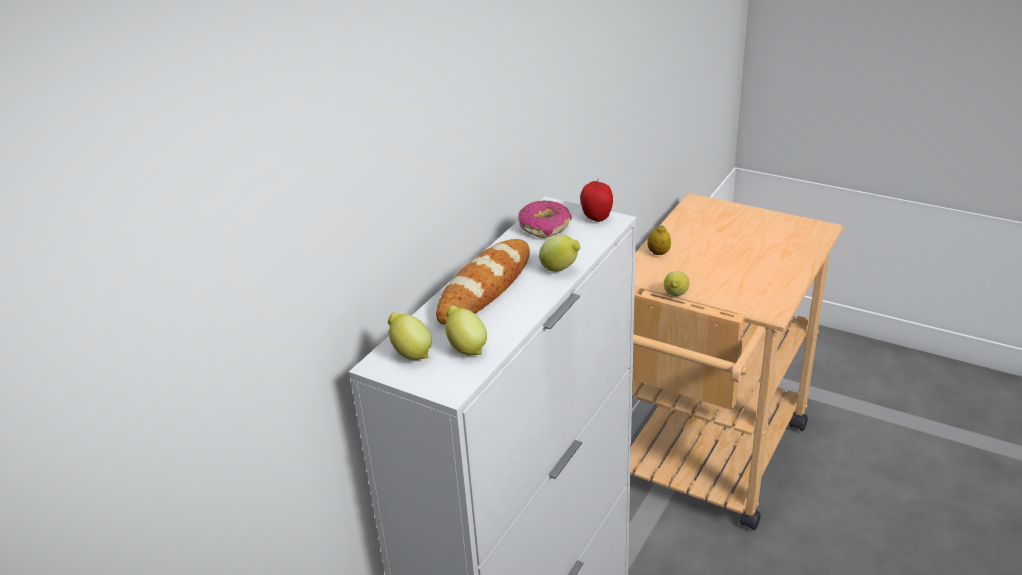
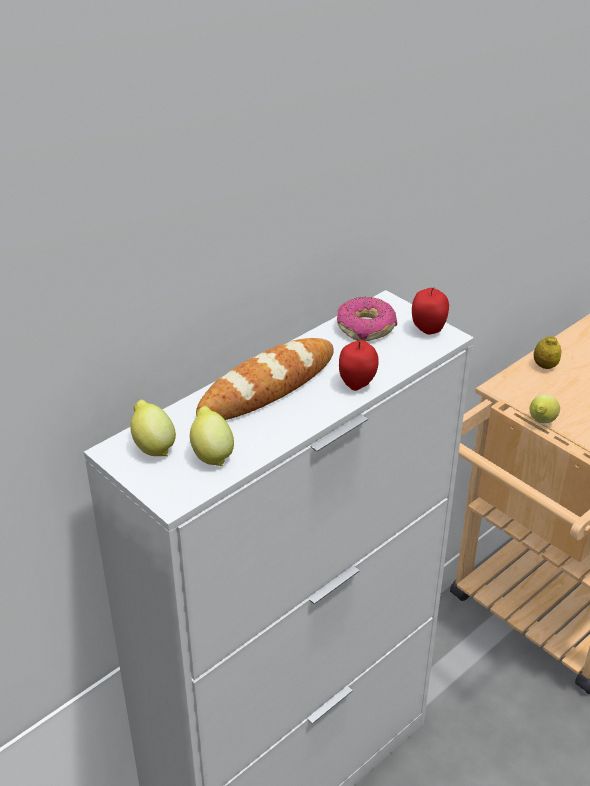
camera: 15 degrees right, 5 degrees up
lemon [539,235,580,272] -> apple [339,340,379,391]

